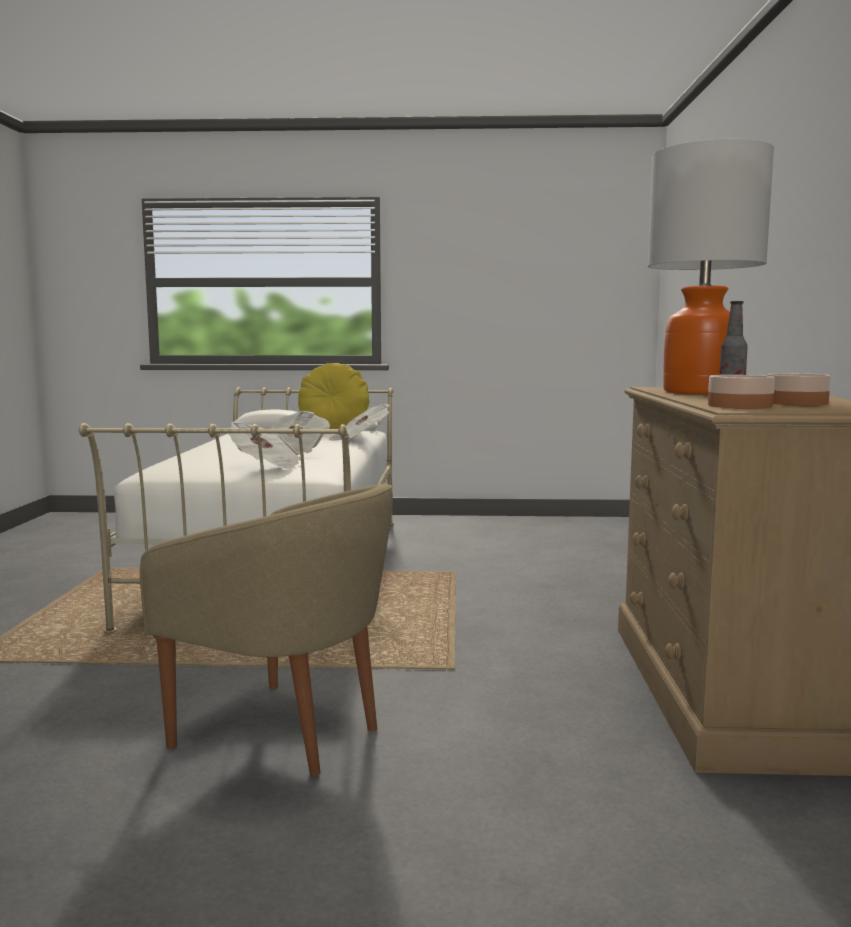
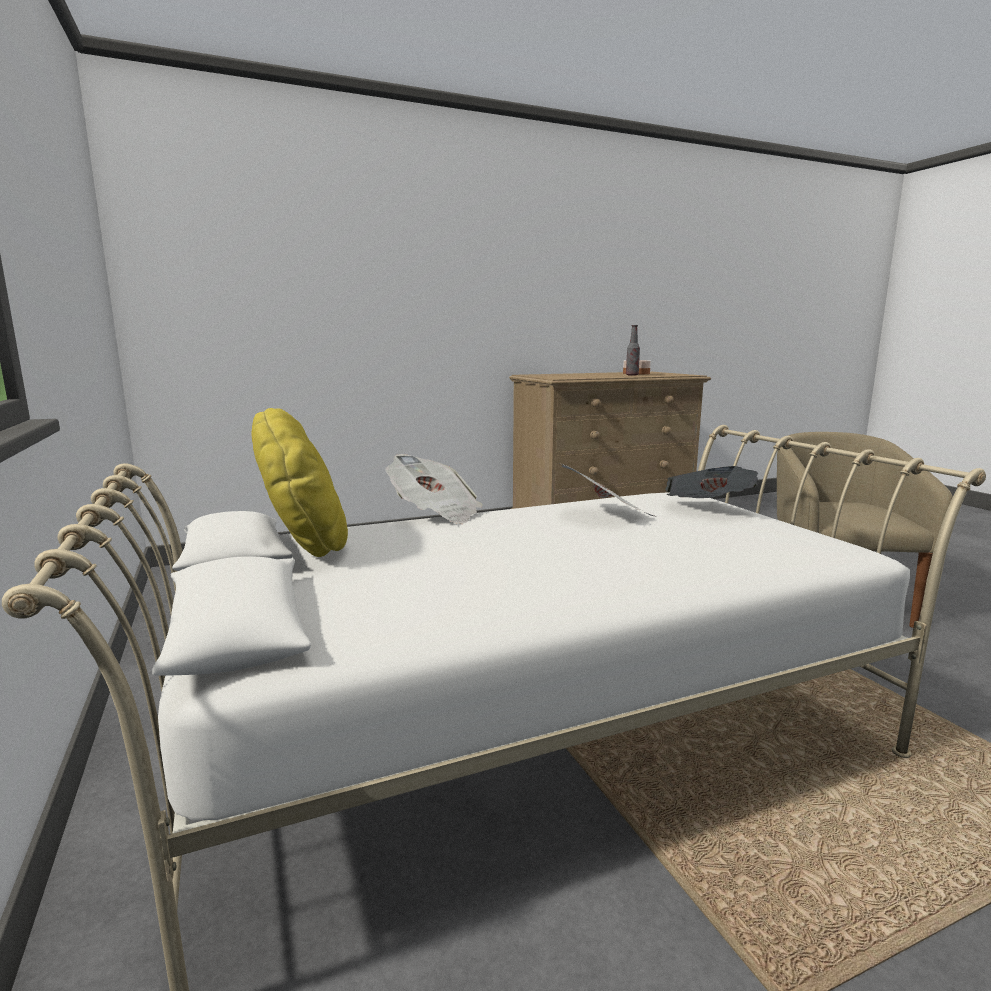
camera: 115 degrees left, 5 degrees up
table lamp [647,139,774,395] -> none
bowl [708,375,775,409] -> none

